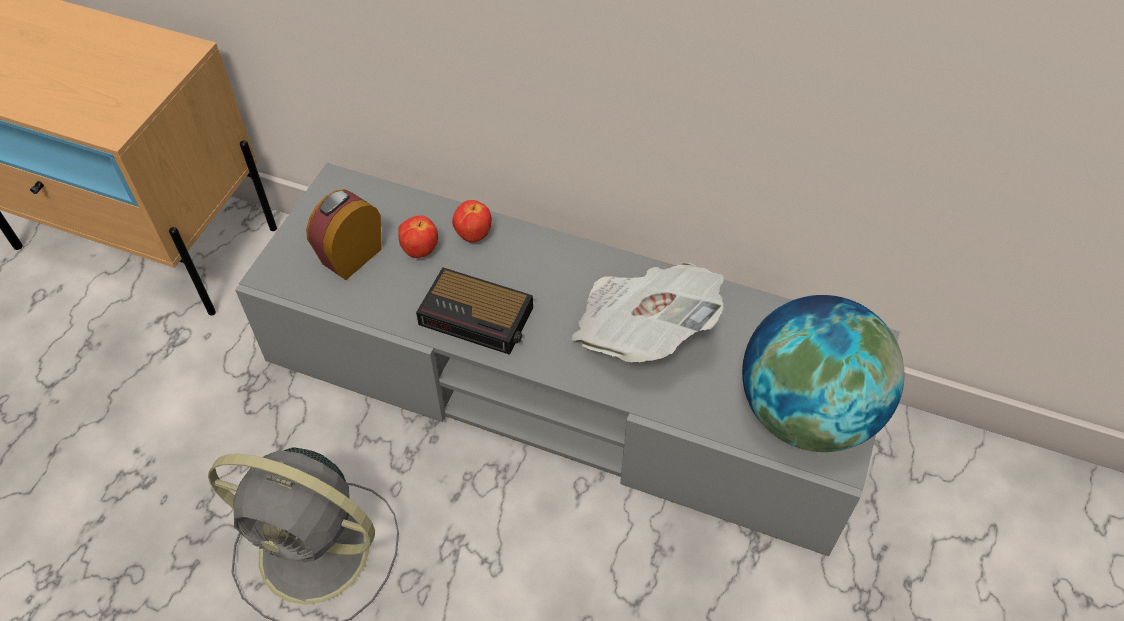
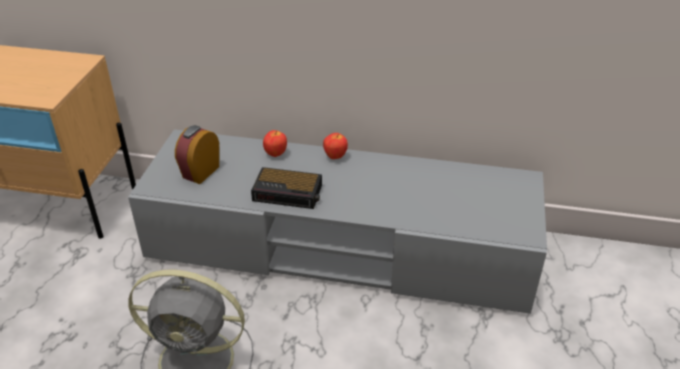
camera: 10 degrees left, 15 degrees down
apple [398,215,438,258] -> apple moved to [323,133,348,159]
newspaper [571,263,724,362] -> none
globe [742,295,904,452] -> none

